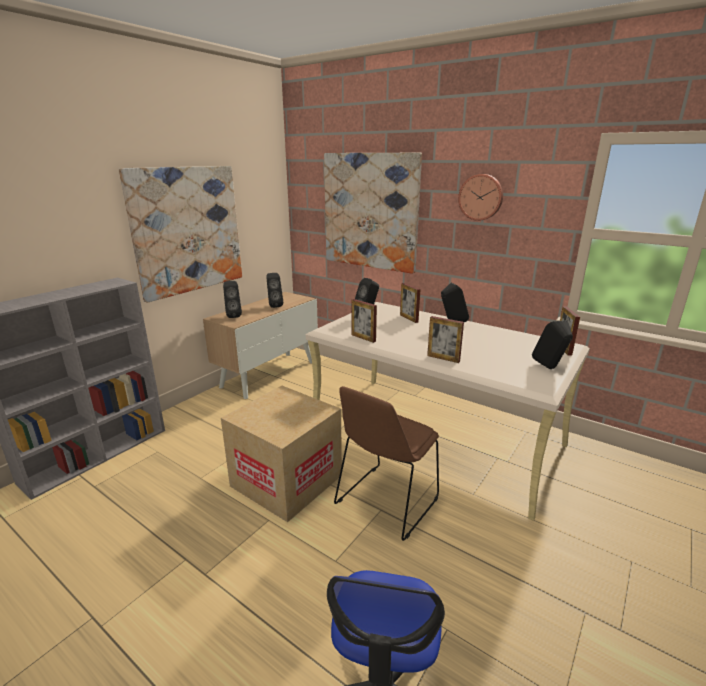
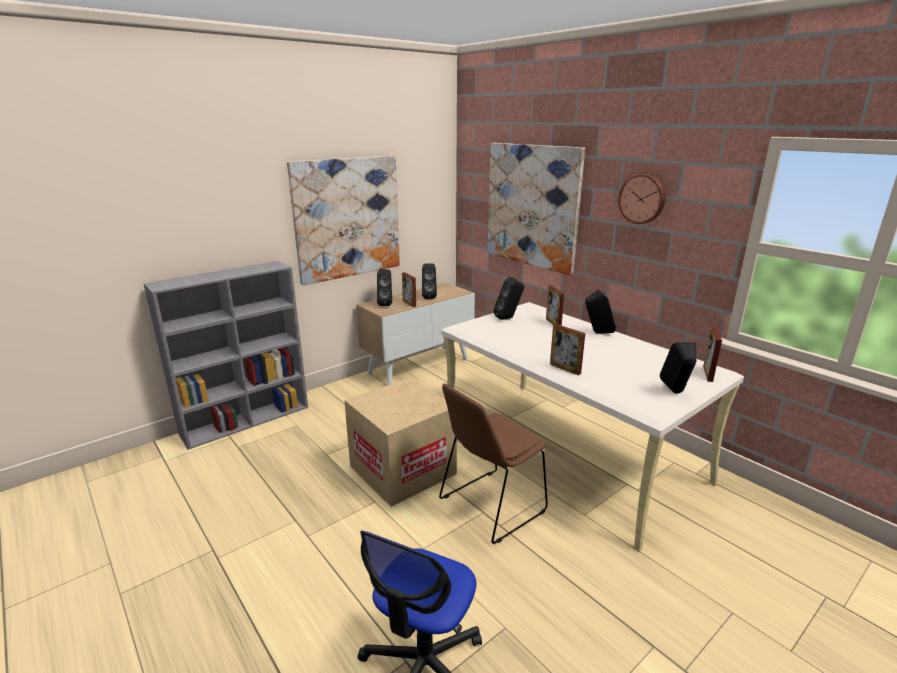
camera: 15 degrees right, 0 degrees up
picture frame [351,299,377,343] -> picture frame moved to [402,272,416,307]

